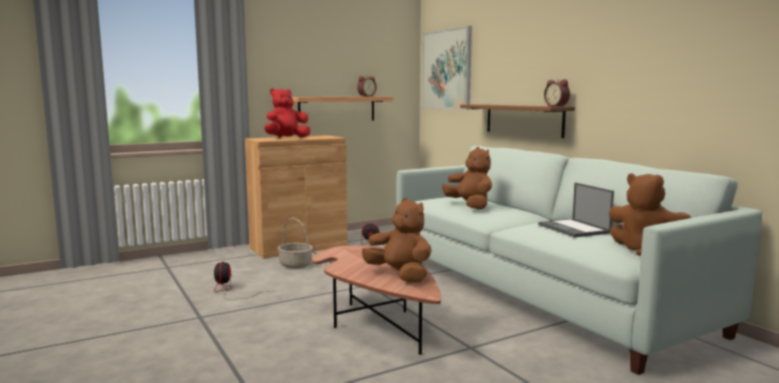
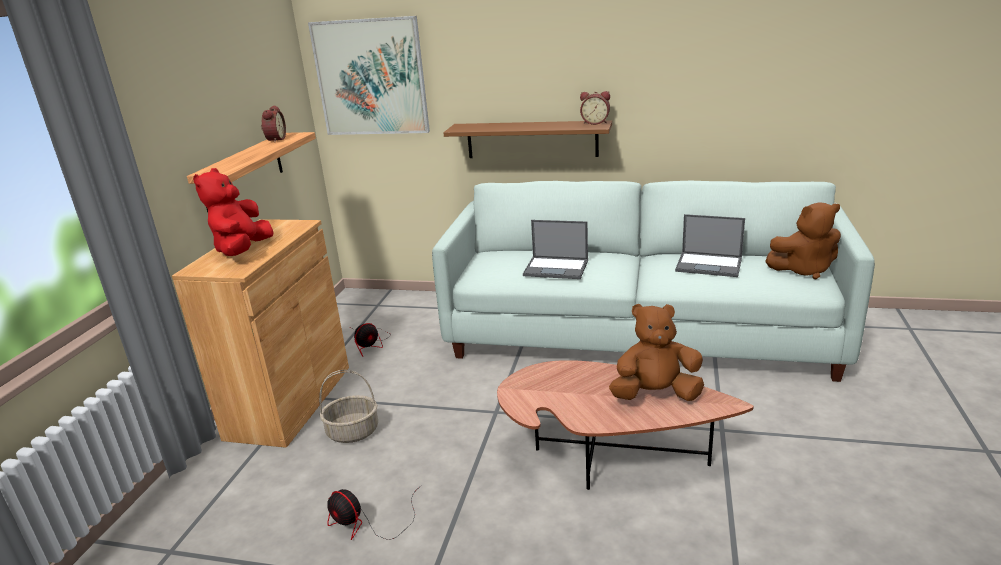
camera: 45 degrees left, 15 degrees up
brown plush toy [442,147,492,209] -> laptop [523,220,588,279]

